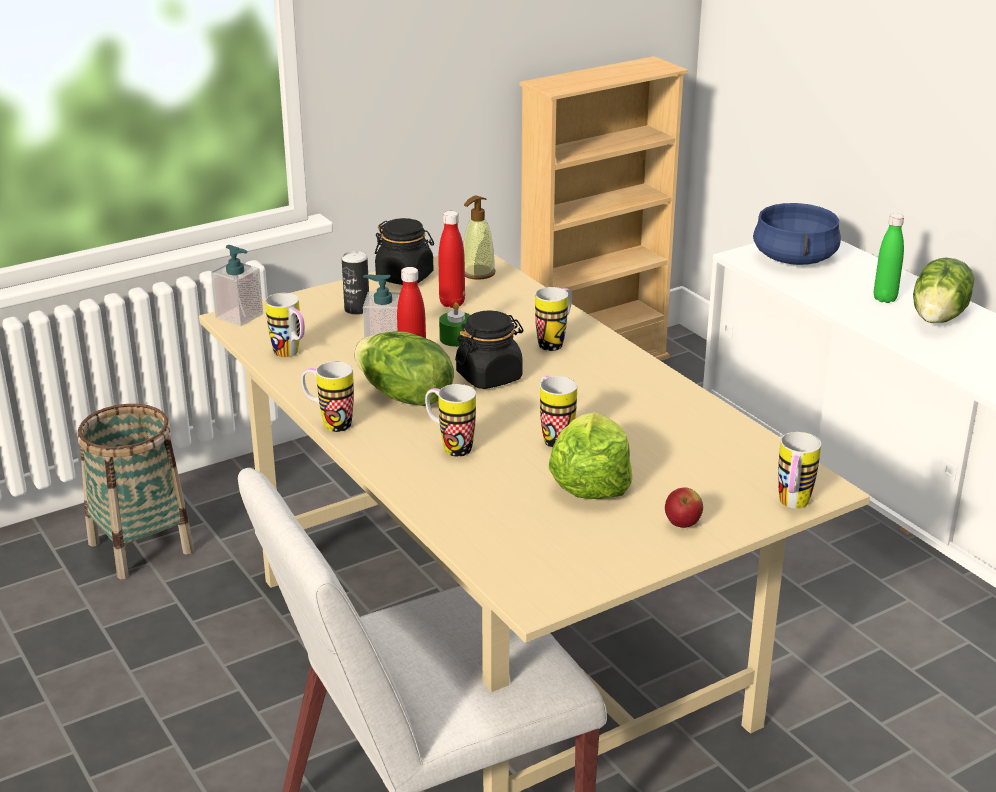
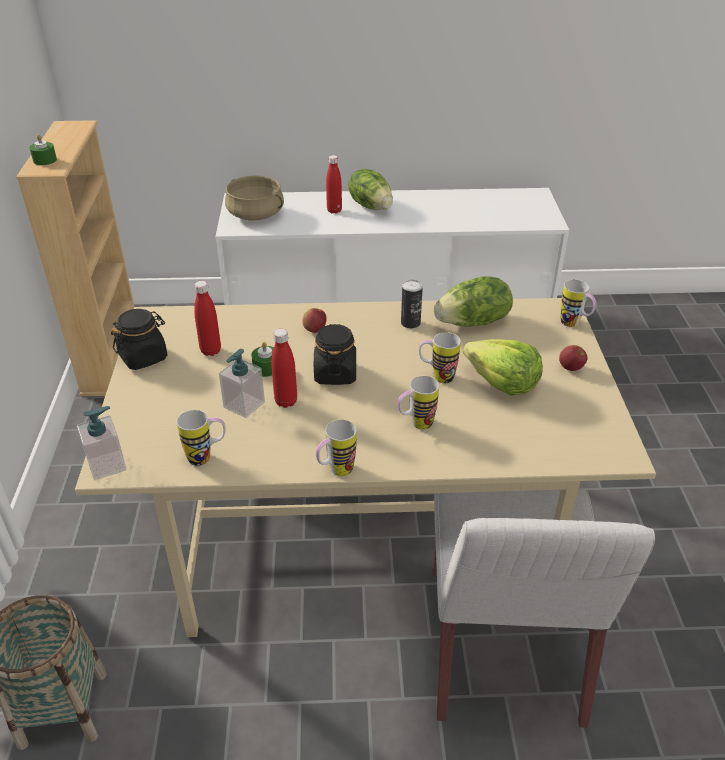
camera: 60 degrees left, 10 degrees up
can [342,251,369,315] -> can moved to [401,280,423,329]
lettuce [354,331,454,406] -> lettuce moved to [434,276,513,326]
soap dispenser [463,196,496,280] -> none
mug [535,287,572,351] -> apple [303,308,327,333]
blue cooking pot [753,203,841,265] -> beige cooking pot [225,175,284,221]
green bottle [874,213,904,303] -> red bottle [326,155,342,214]
none -> green candle [29,134,57,165]

